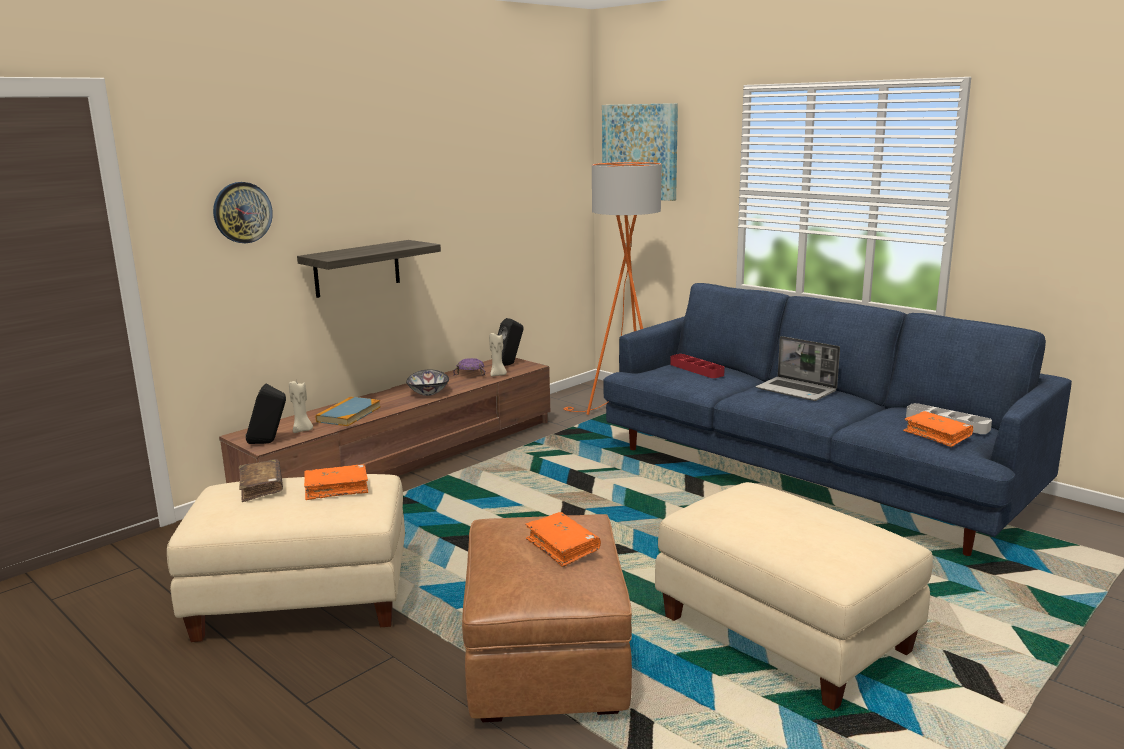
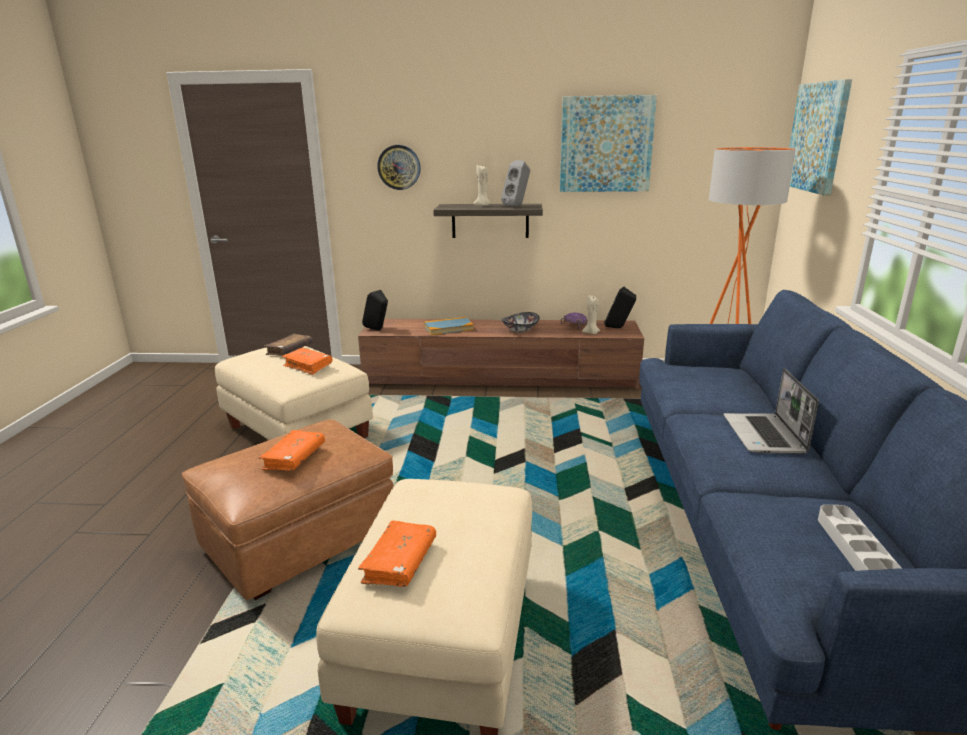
camera: 50 degrees right, 5 degrees up
beige candle [289,381,313,433] -> beige candle moved to [474,164,491,206]
red tray [670,354,725,378] -> none
orange book [903,411,973,447] -> orange book moved to [358,520,436,587]
none -> grey speaker [501,160,530,207]
none -> picture [560,95,657,192]

